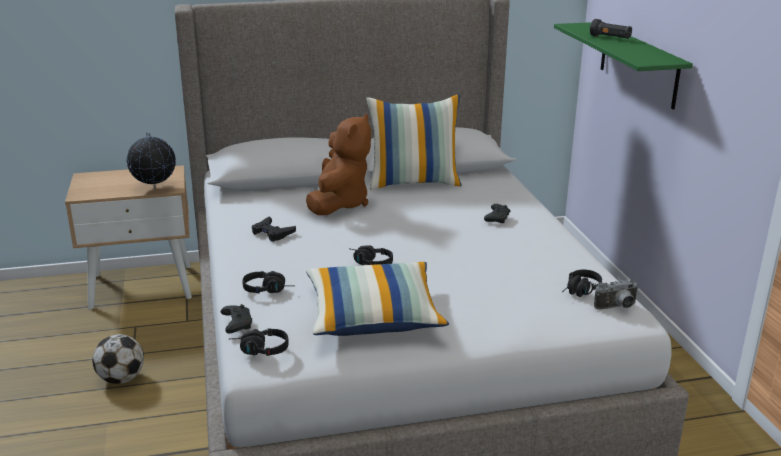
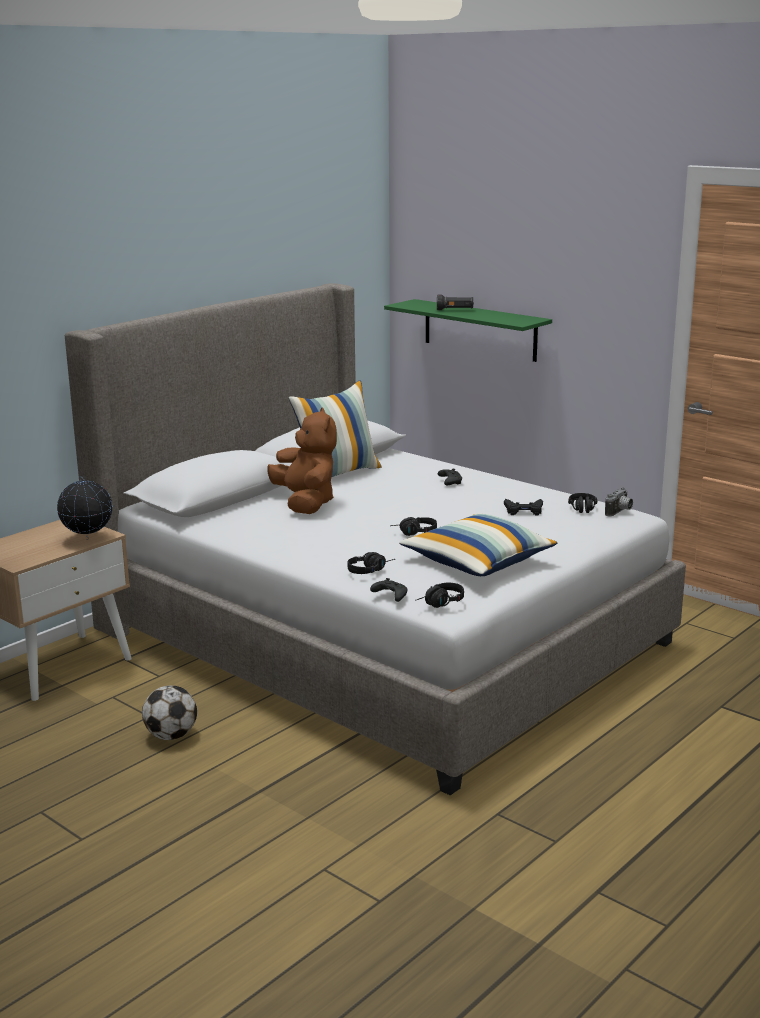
camera: 35 degrees left, 5 degrees down
black game controller [252,216,296,242] -> black game controller moved to [504,499,543,516]

